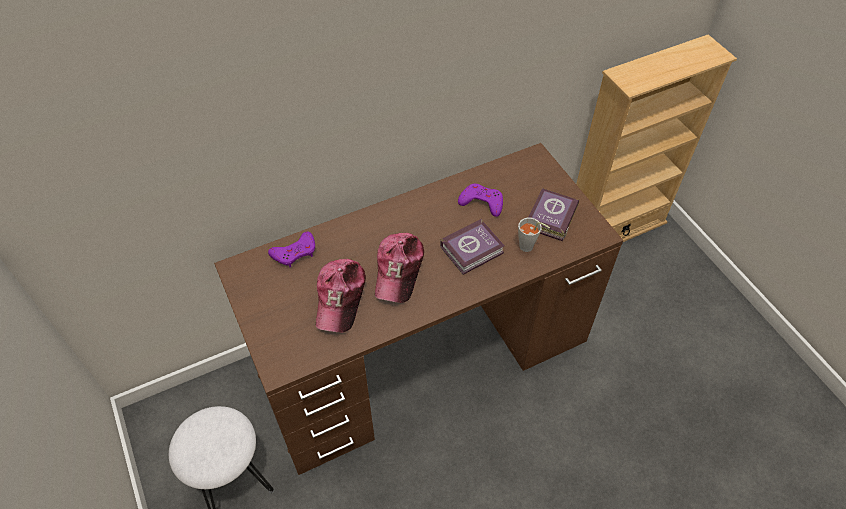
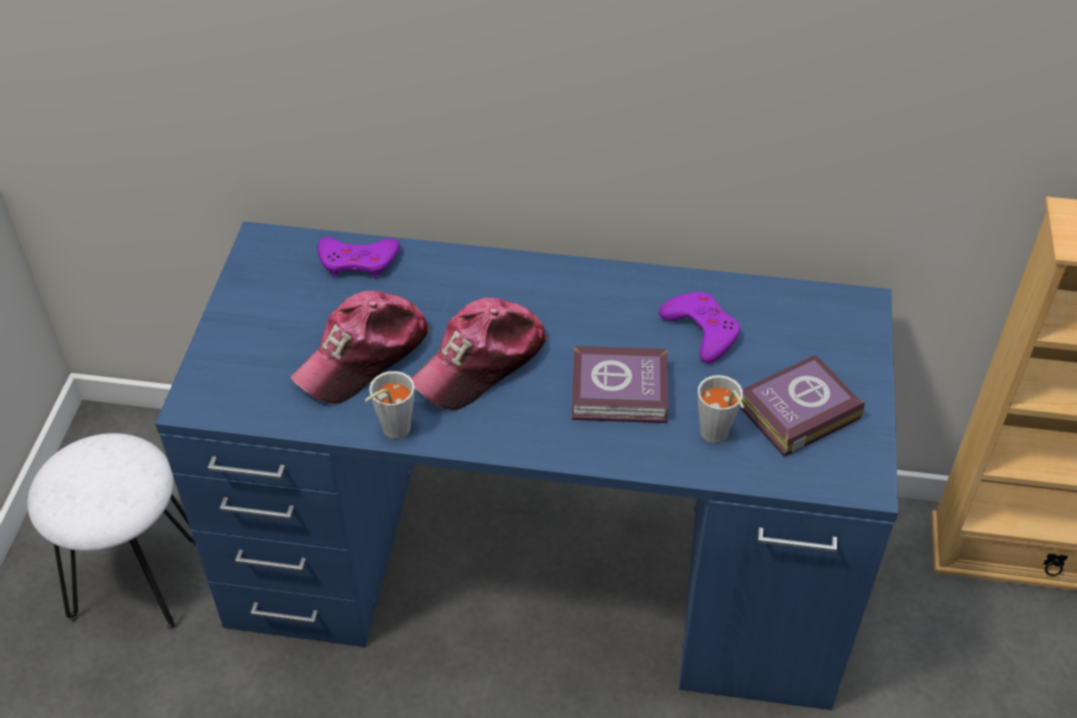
camera: 35 degrees right, 5 degrees down
brown desk [214,143,624,475] -> blue desk [155,222,898,710]
none -> grey cup [365,371,415,439]

